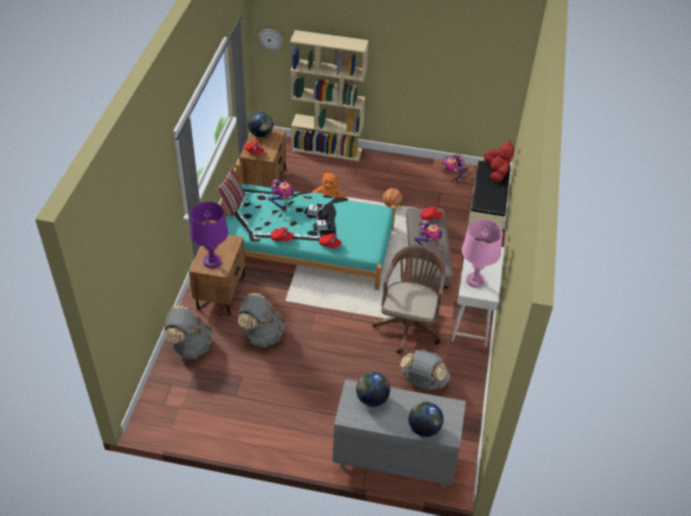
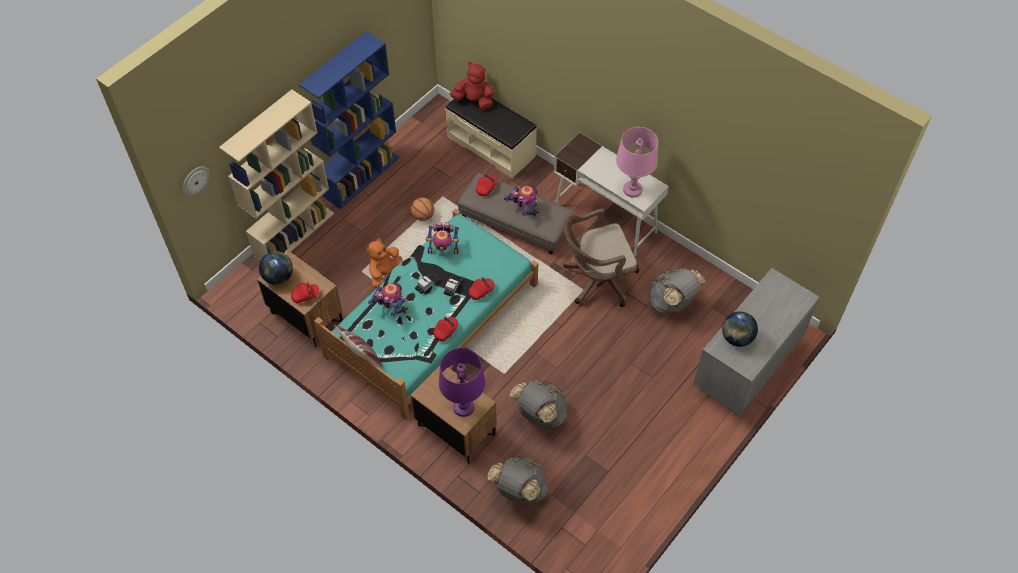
camera: 60 degrees left, 10 degrees up
brown office chair [372,245,445,354] -> brown office chair turned 60 degrees counterclockwise [563,209,639,307]
globe [409,402,444,437] -> none
toy robot [442,154,469,184] -> toy robot moved to [425,222,459,254]
none -> blue bookcase [299,31,399,209]

